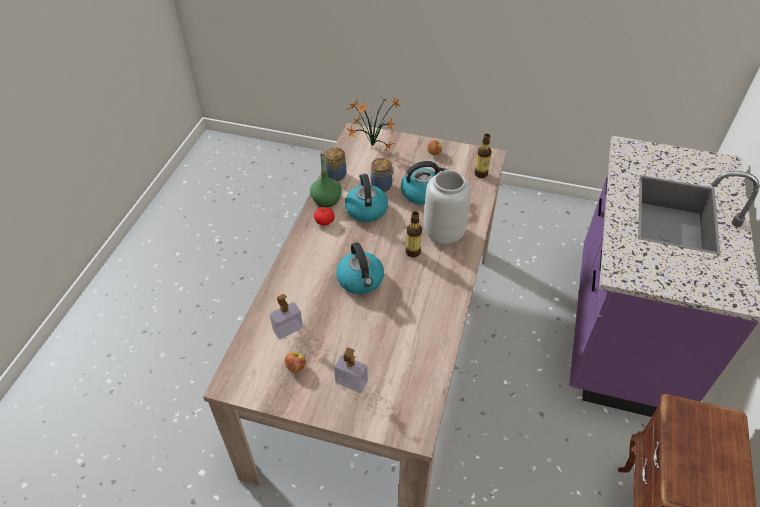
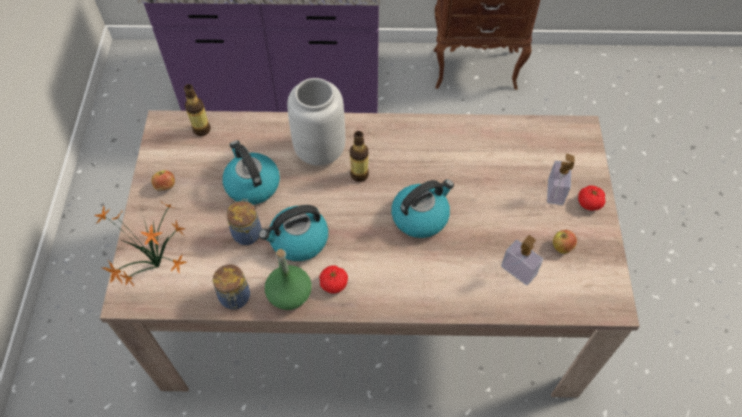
camera: 105 degrees left, 10 degrees up
none -> tomato [578,185,605,211]

